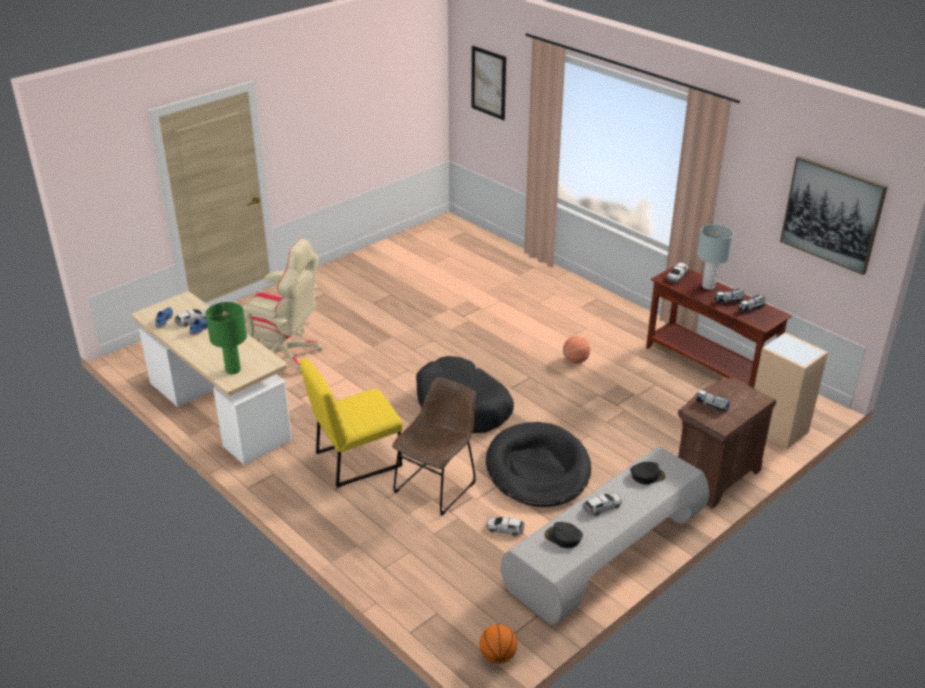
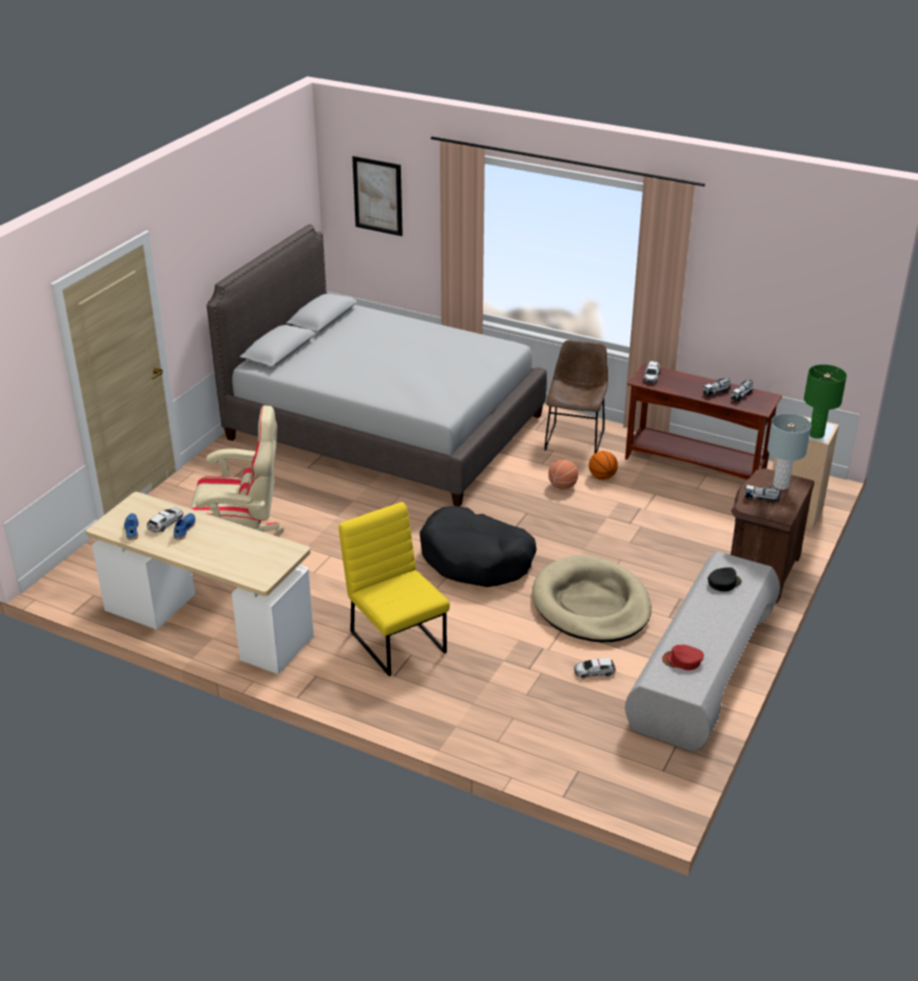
camera: 20 degrees left, 0 degrees up
green table lamp [205,302,247,374] -> green table lamp moved to [804,364,847,439]
yellow chair [300,358,403,487] -> yellow chair turned 105 degrees clockwise [339,502,450,676]
brown chair [392,377,476,515] -> brown chair moved to [544,340,608,453]
basketball [480,624,517,664] -> basketball moved to [589,451,618,480]
black dog bed [486,422,591,507] -> beige dog bed [532,555,651,642]
black cap [545,522,583,548] -> red cap [662,645,704,670]
toy car [583,493,622,516] -> none
grey table lamp [697,224,734,289] -> grey table lamp moved to [767,413,811,490]
picture [780,156,888,275] -> none
none -> grey bed [207,224,547,507]

